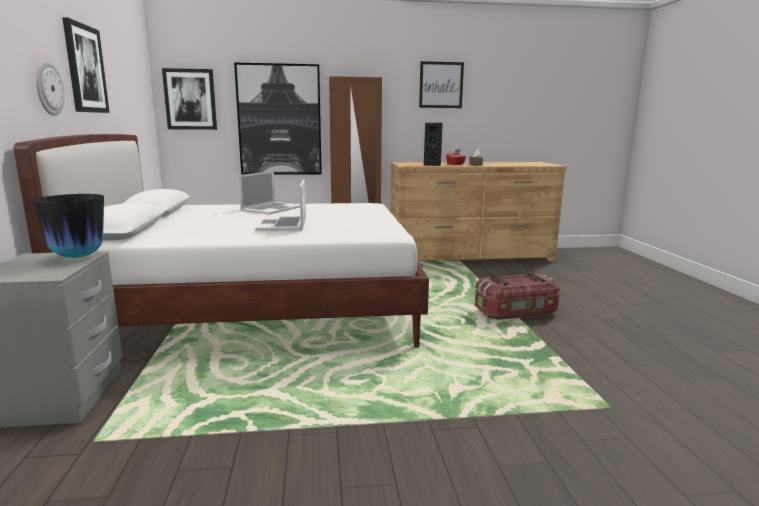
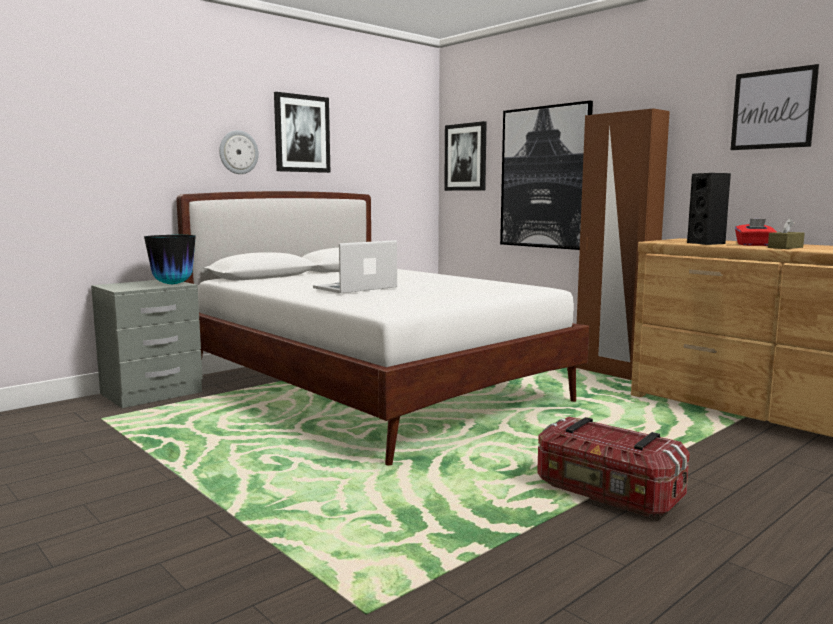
camera: 55 degrees right, 5 degrees down
laptop [238,171,300,214] -> none

